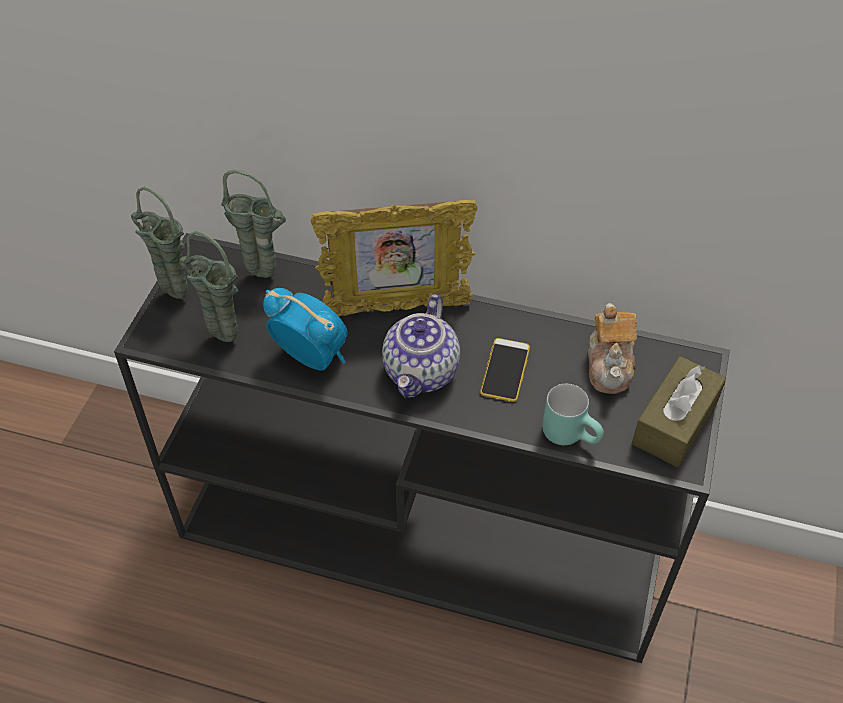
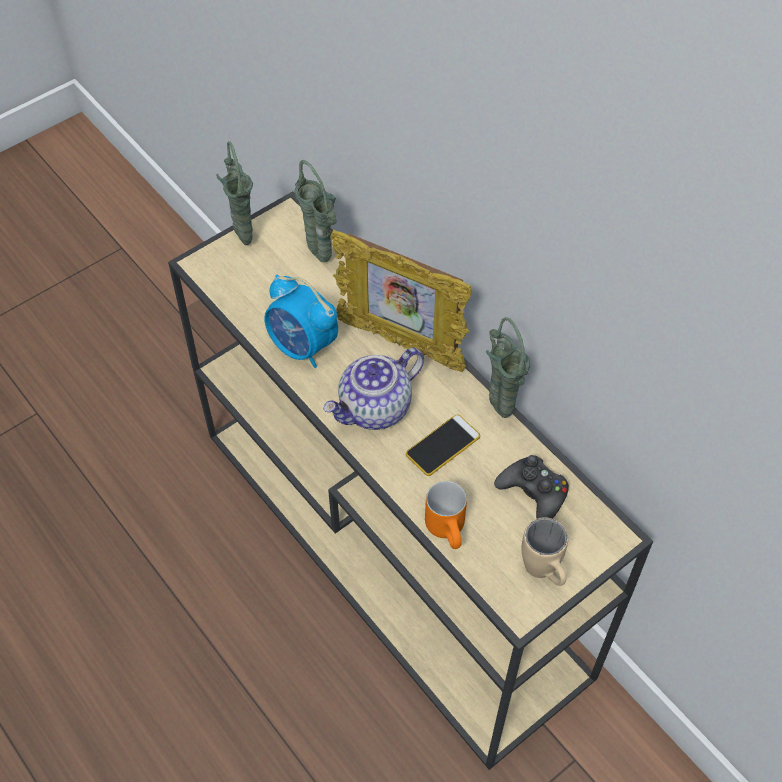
camera: 35 degrees right, 5 degrees up
black console table [114,233,730,663] -> beige console table [168,191,653,770]
green vase [179,231,238,342] -> green vase moved to [486,317,530,418]
alarm clock [263,288,348,371] -> alarm clock turned 150 degrees clockwise [264,275,338,368]
turquoise mug [542,384,604,445] -> orange mug [425,481,467,549]
teapot [588,303,637,394] -> black game controller [494,455,569,519]
brown tissue box [632,356,726,467] -> beige mug [521,517,568,586]

